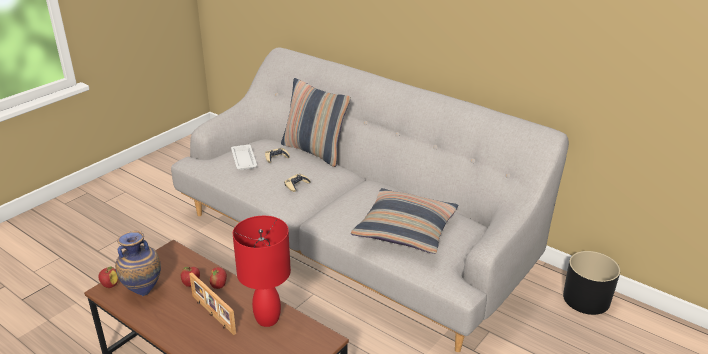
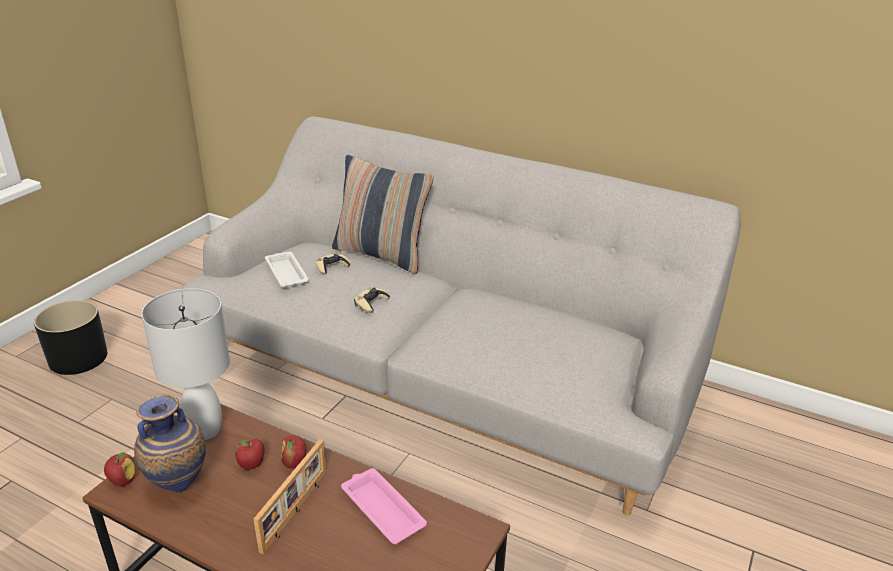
camera: 10 degrees left, 0 degrees up
picture frame [189,273,236,335] -> picture frame turned 105 degrees counterclockwise [254,439,327,554]
red table lamp [233,216,291,327] -> pink tray [341,468,427,544]
pillow [351,188,458,254] -> none
black planter [563,251,620,315] -> black planter moved to [34,300,107,375]
none -> white table lamp [142,288,230,440]

